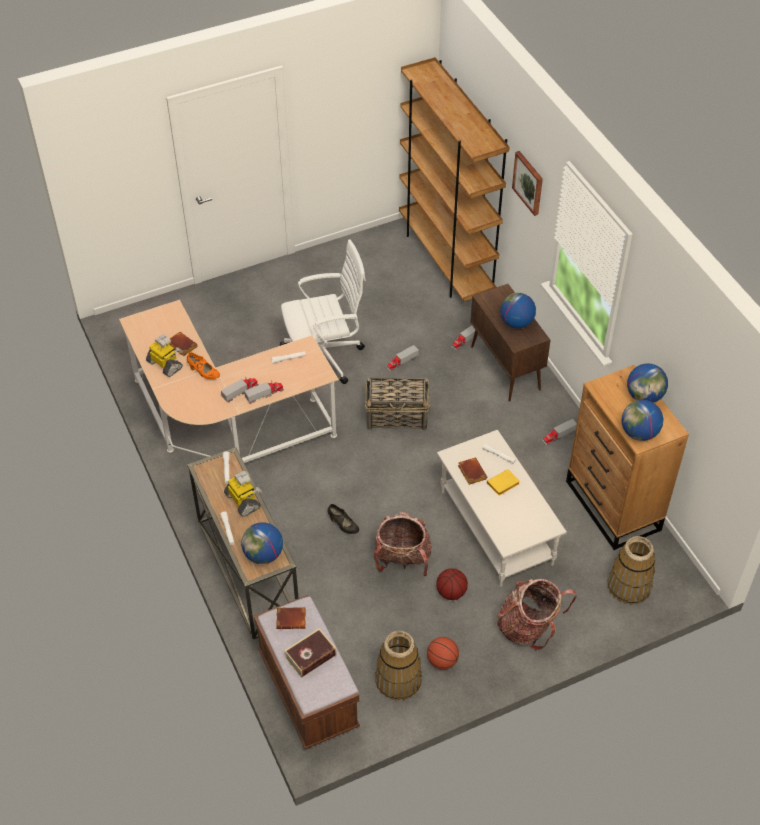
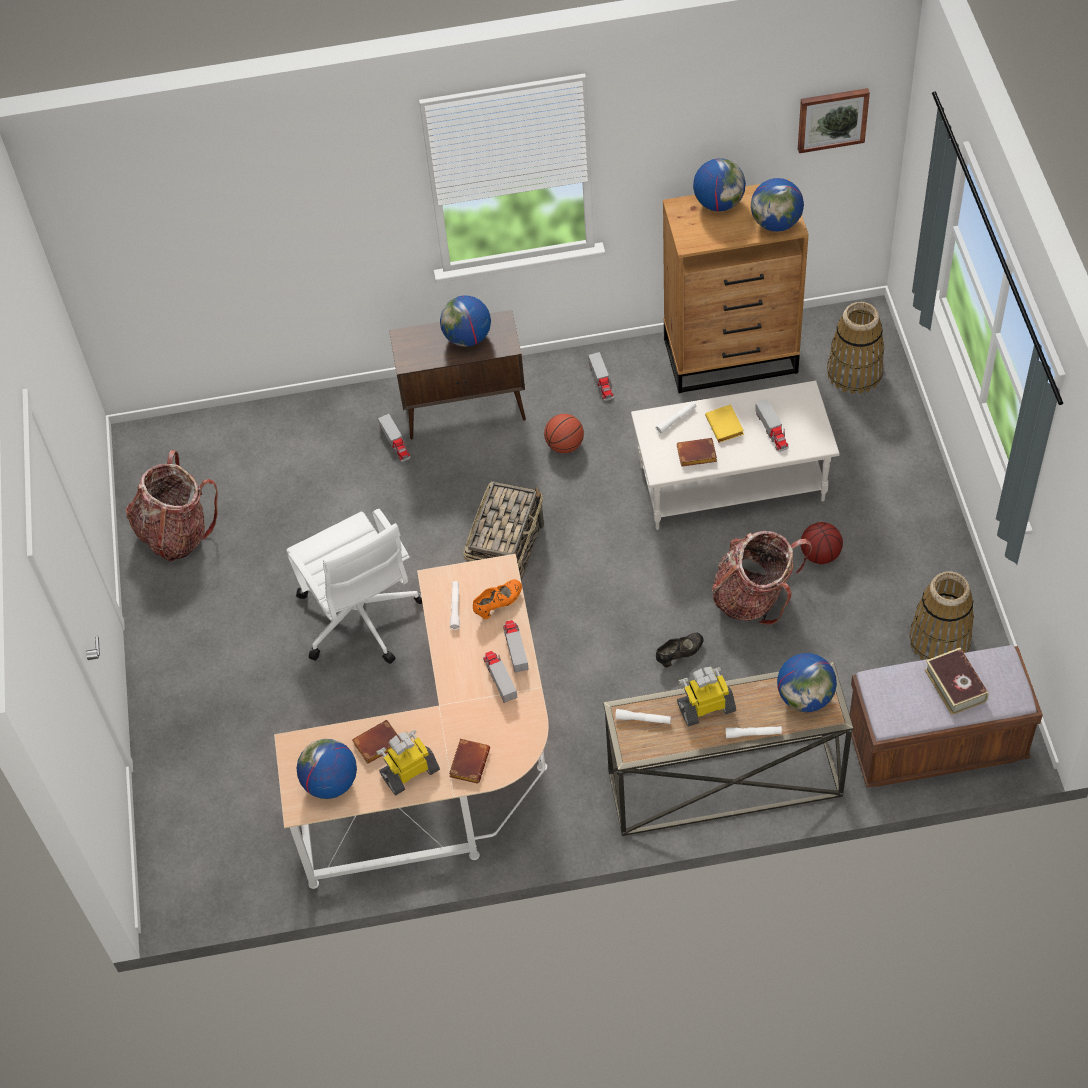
camera: 70 degrees left, 5 degrees up
orange shoe [187,352,220,379] -> orange shoe moved to [473,579,522,619]
brown book [276,607,306,629] -> brown book moved to [449,739,490,784]
white office chair [280,239,366,384] -> white office chair turned 150 degrees clockwise [286,509,422,664]
toy truck [386,345,419,371] -> toy truck moved to [755,399,789,452]
brown bookcase [399,57,510,302] -> none
basketball [427,637,459,670] -> basketball moved to [544,414,584,453]
backpack [497,579,577,650] -> backpack moved to [126,450,218,561]
picture [512,151,543,216] -> picture moved to [798,88,870,153]
none -> globe [297,739,357,799]

